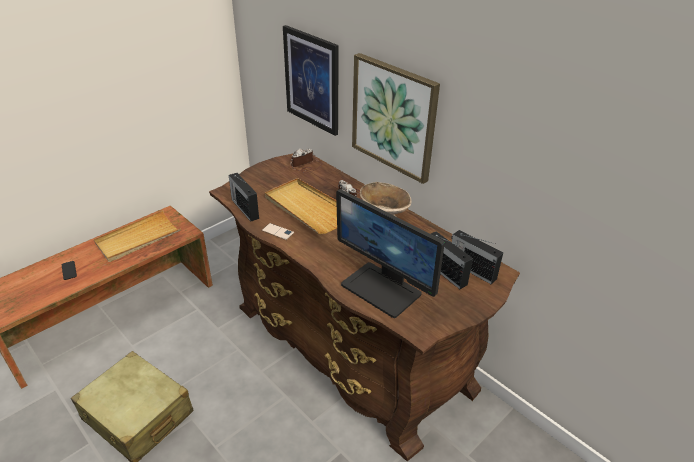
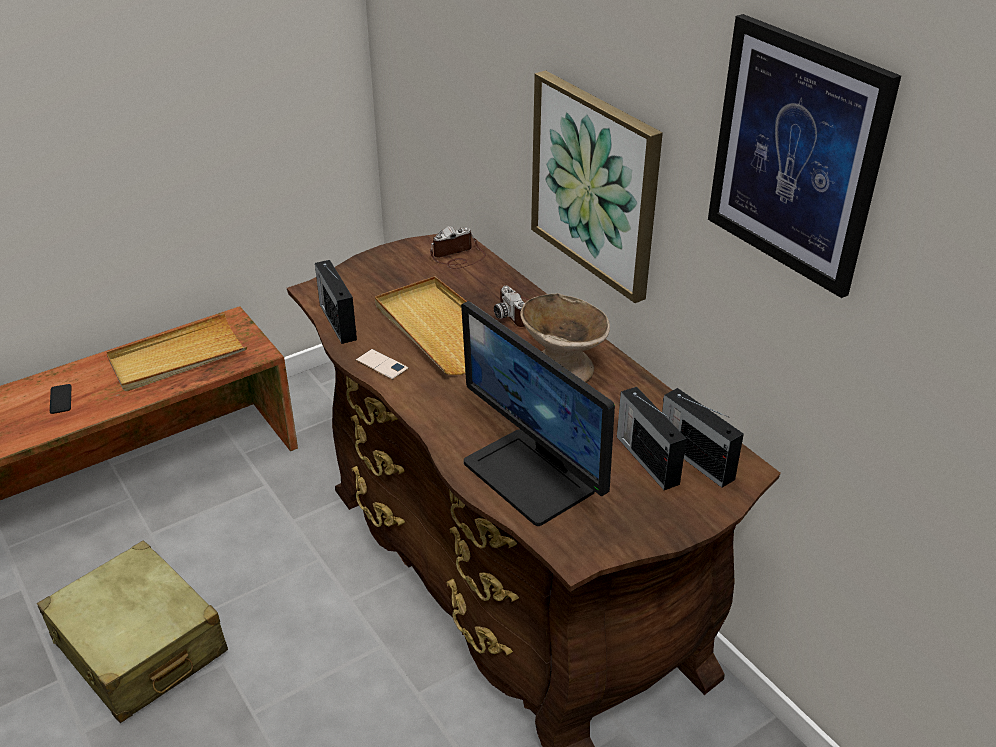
camera: 10 degrees right, 0 degrees up
picture [283,25,339,136] -> picture moved to [708,14,901,298]

